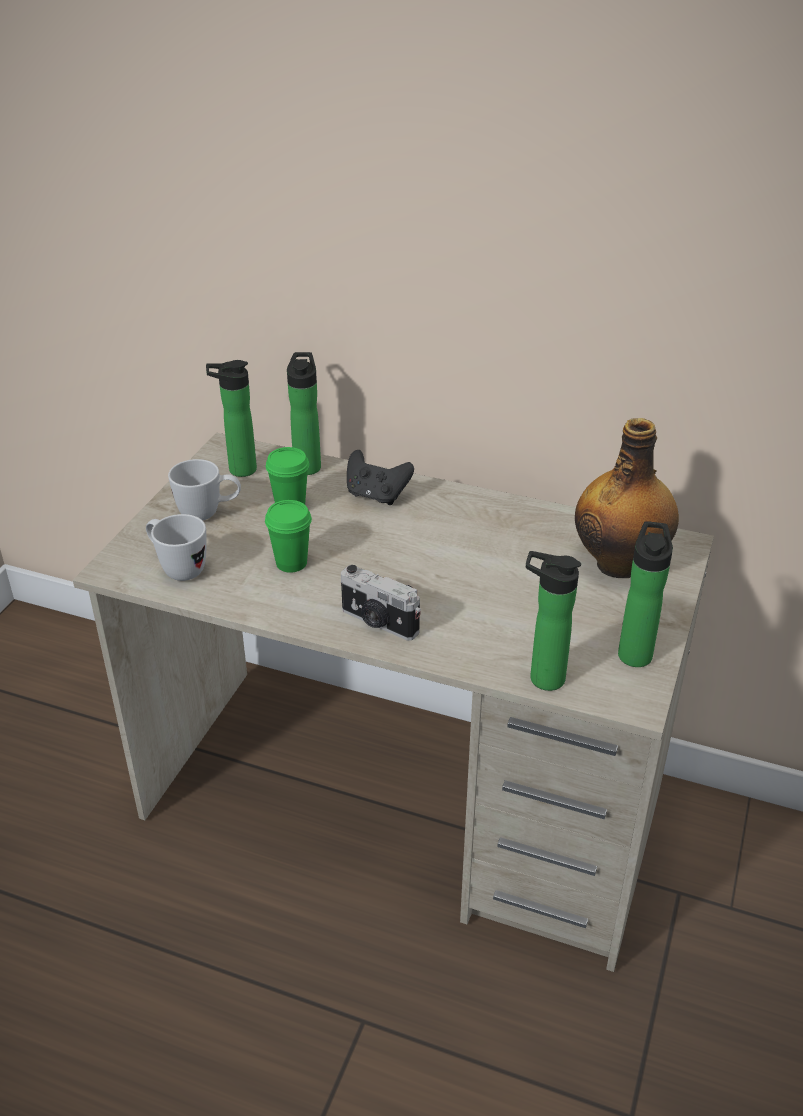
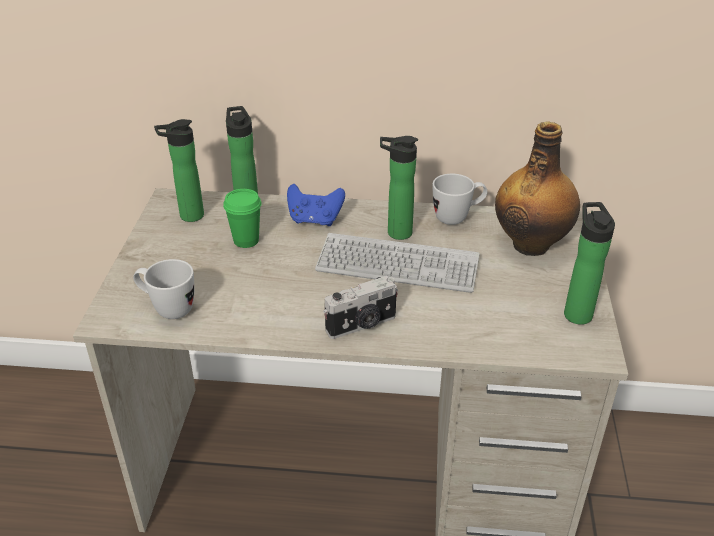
camera: 15 degrees left, 0 degrees up
white mug [168,459,241,521] -> white mug moved to [433,174,487,225]
green cup [265,500,312,573] -> none
camera [341,565,421,641] -> camera turned 45 degrees counterclockwise [323,276,398,339]
black game controller [347,450,414,505] -> blue game controller [287,184,345,226]
bottle [526,551,581,691] -> bottle moved to [380,136,418,240]
none -> keyboard [315,233,480,293]

